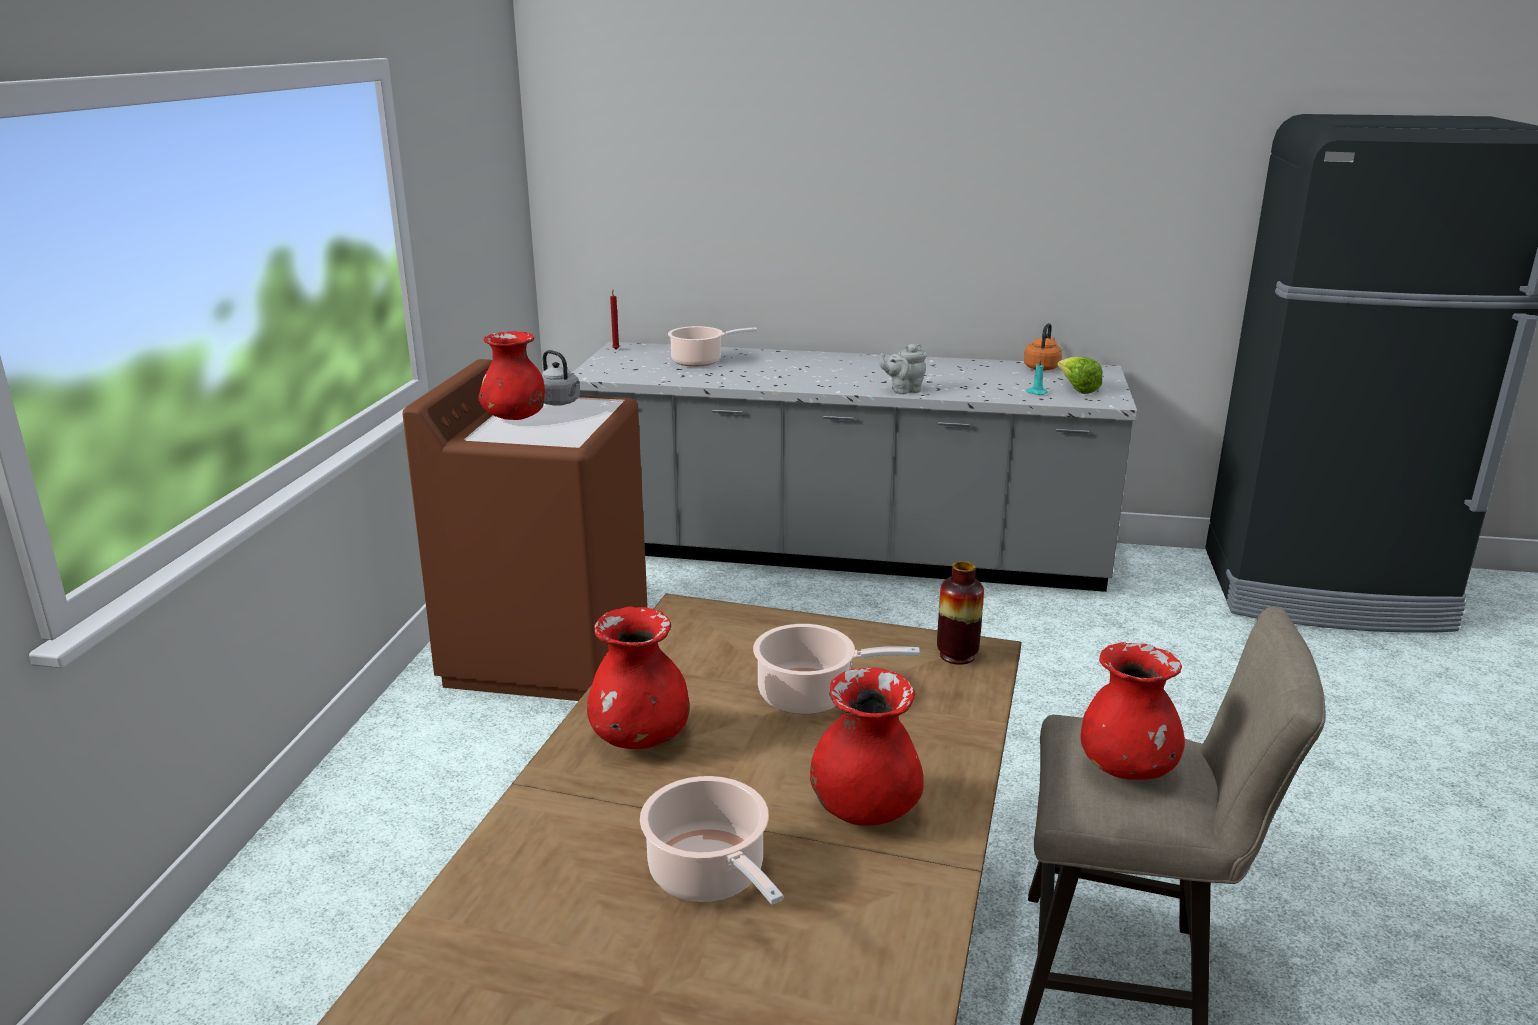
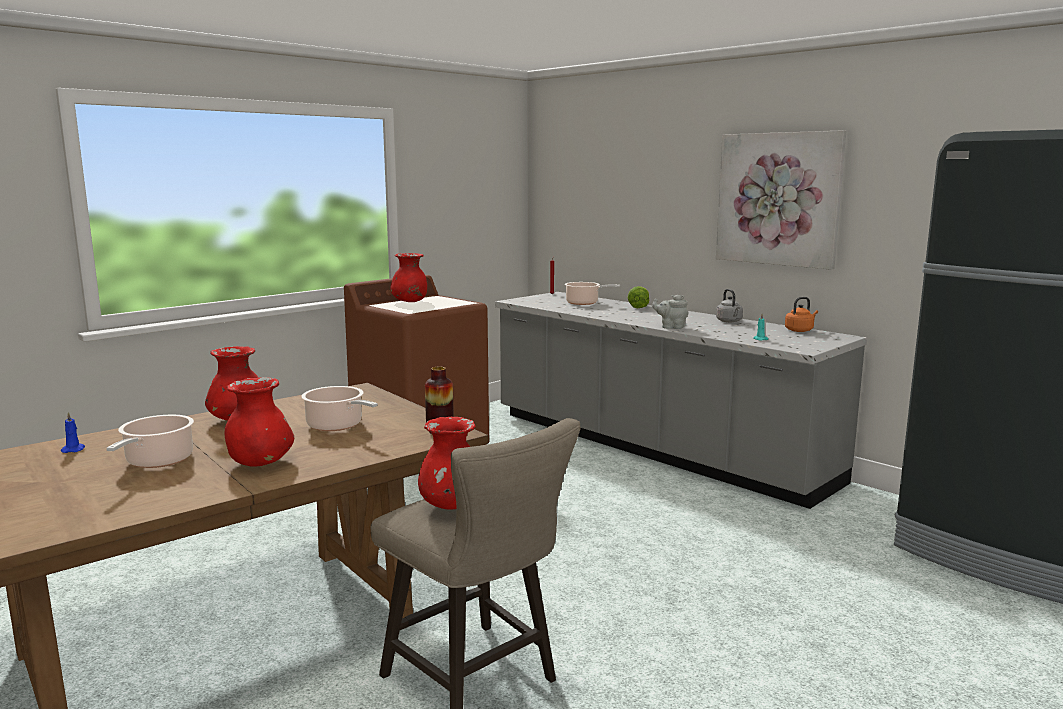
camera: 35 degrees right, 10 degrees down
grey kettle [542,350,580,406] -> grey kettle moved to [716,289,743,322]
lettuce [1057,357,1103,394] -> lettuce moved to [628,286,649,308]
none -> blue candle [61,412,85,453]
none -> picture [716,130,846,270]

